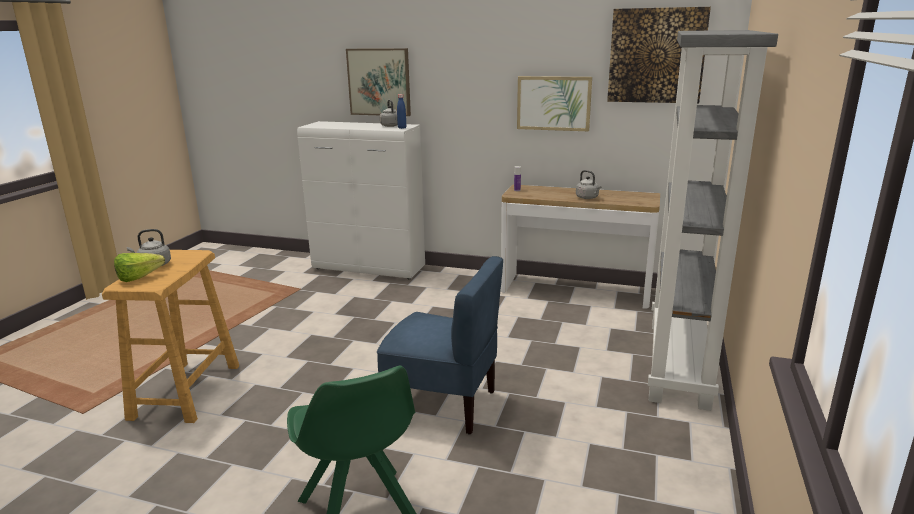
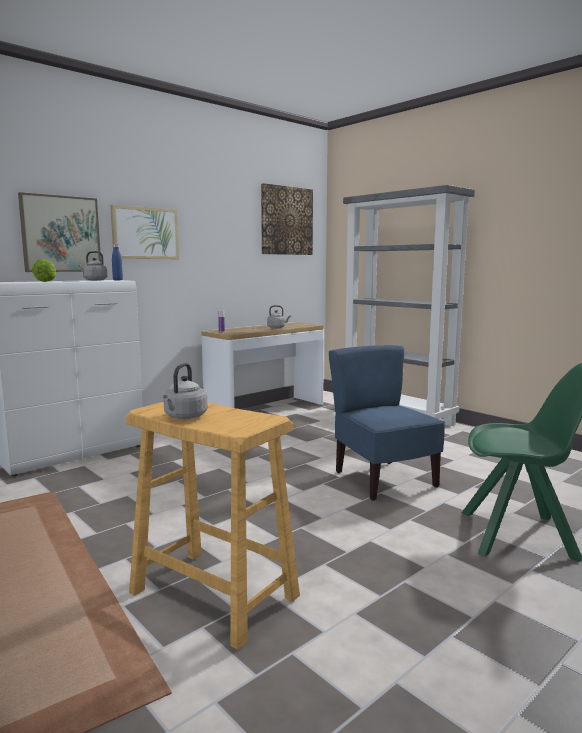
camera: 60 degrees left, 10 degrees down
lettuce [114,253,165,282] -> lettuce moved to [32,259,57,282]
blue chair [377,256,503,435] -> blue chair turned 75 degrees counterclockwise [329,345,445,501]
picture [517,76,592,131] -> picture moved to [110,205,179,259]

